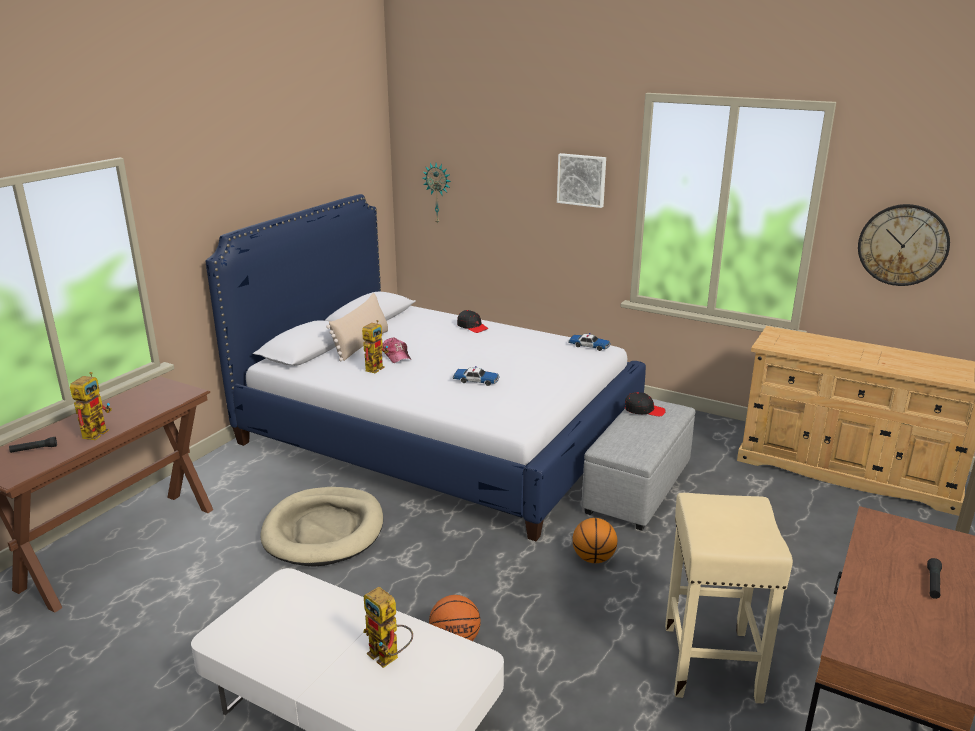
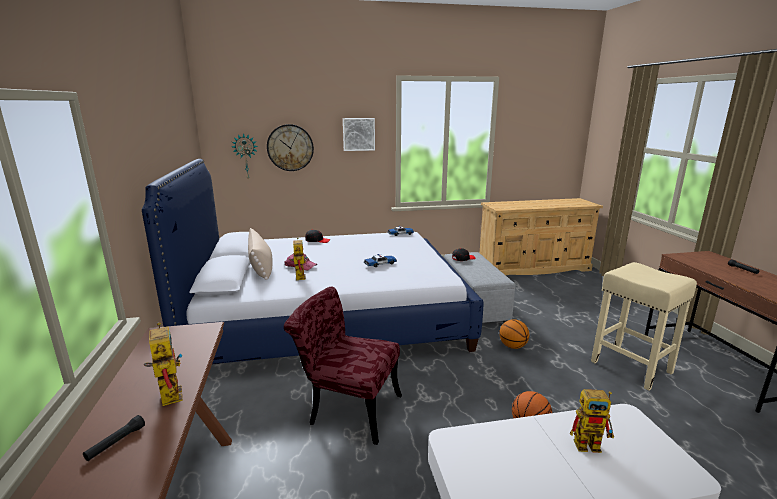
camera: 40 degrees left, 5 degrees down
beige dog bed [261,487,383,567] -> red chair [284,287,402,445]
wall clock [858,204,950,286] -> wall clock moved to [267,124,314,171]

